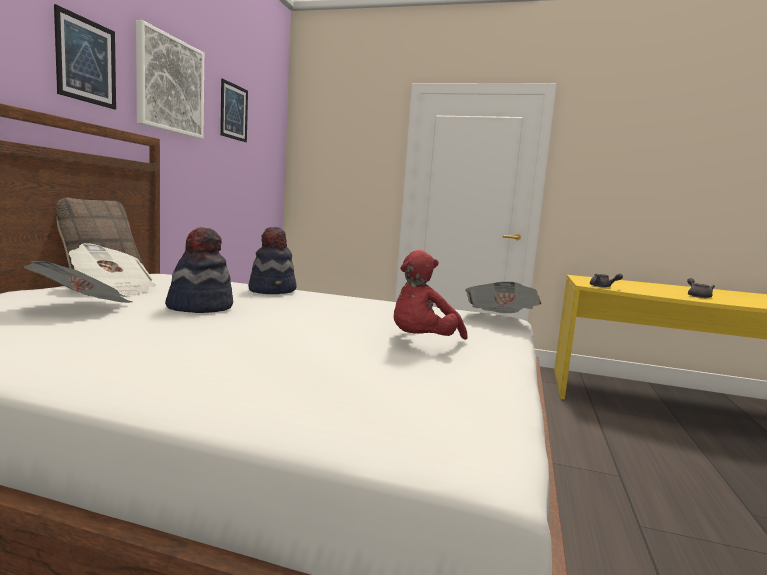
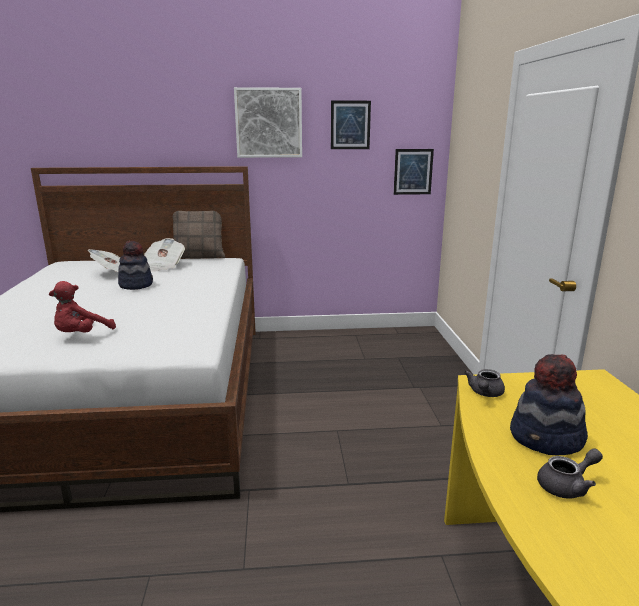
camera: 70 degrees right, 10 degrees up
picture [54,4,116,109] -> picture moved to [394,149,434,195]
hat [249,227,297,294] -> hat moved to [510,354,588,455]
red plush toy [394,250,467,340] -> red plush toy turned 75 degrees counterclockwise [49,281,116,333]
newspaper [465,282,542,313] -> none

